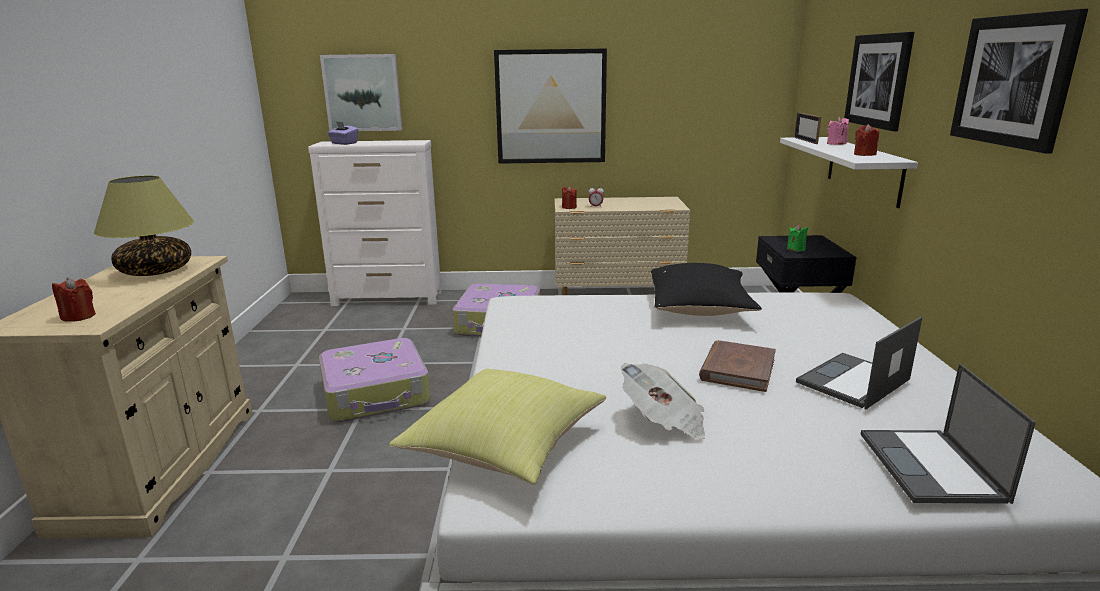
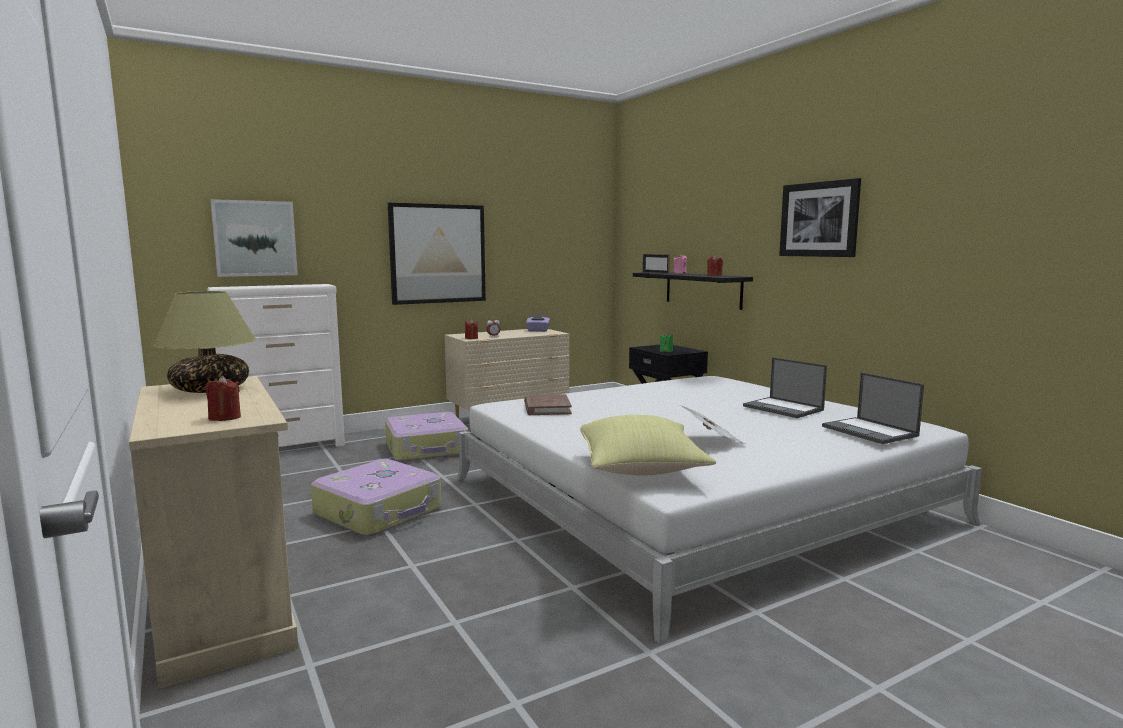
camera: 30 degrees left, 10 degrees down
purple tissue box [327,121,358,145] -> purple tissue box moved to [526,313,550,332]
black pillow [651,263,762,316] -> none
brown book [699,340,776,392] -> brown book moved to [524,394,572,415]
white shelf [780,137,918,208] -> black shelf [633,272,753,310]
laptop [796,317,922,409] -> laptop turned 60 degrees counterclockwise [743,357,827,418]
picture [844,32,914,131] -> none

